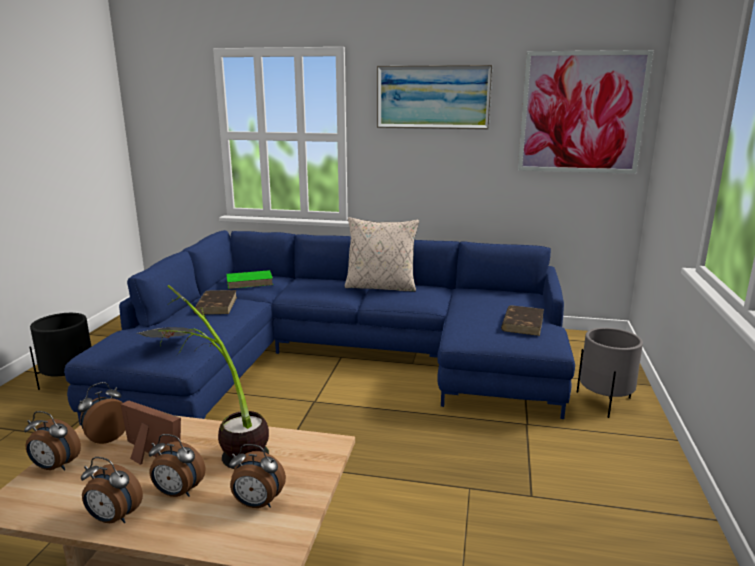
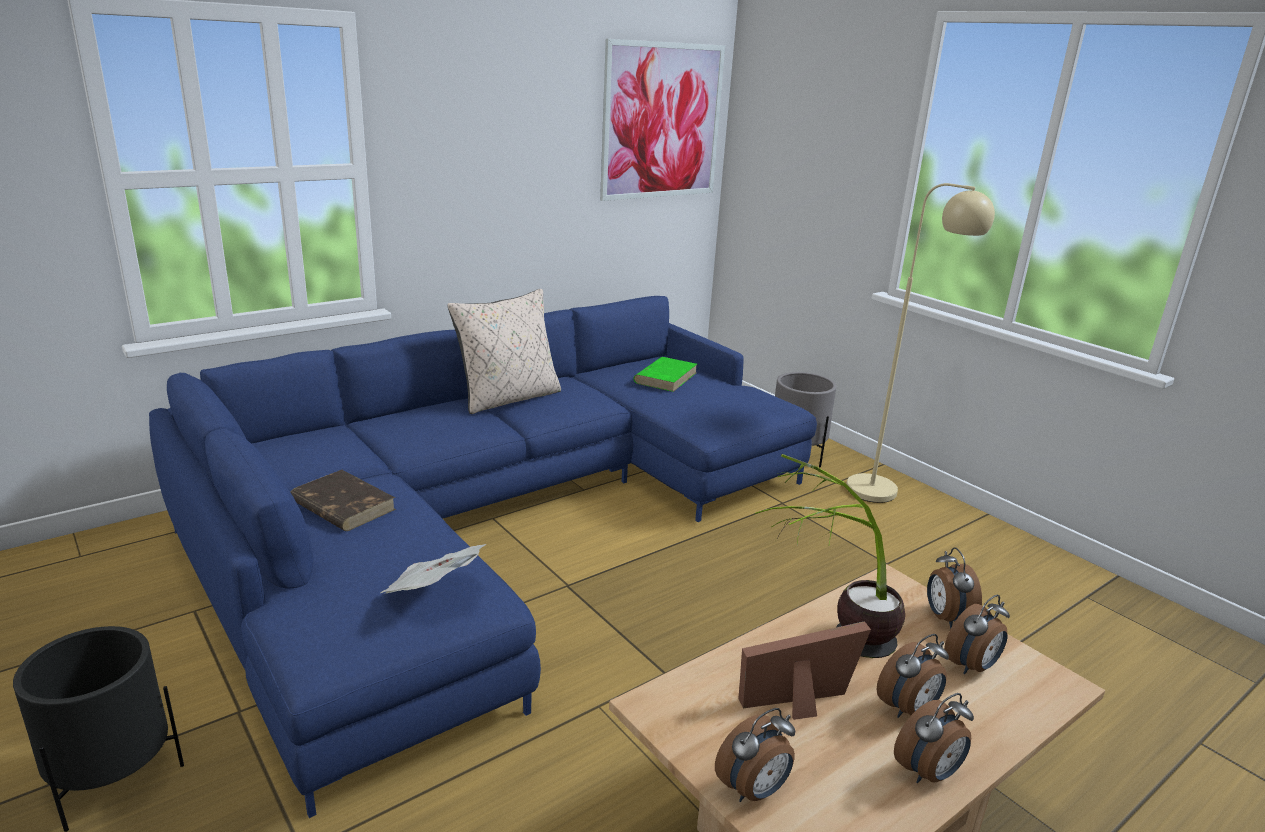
camera: 50 degrees left, 5 degrees up
alarm clock [78,382,126,444] -> alarm clock moved to [927,547,982,628]
green book [227,270,273,289] -> green book moved to [633,357,697,392]
picture [377,65,492,129] -> none
brown book [501,305,544,336] -> none
none -> beige floor lamp [846,183,995,503]

